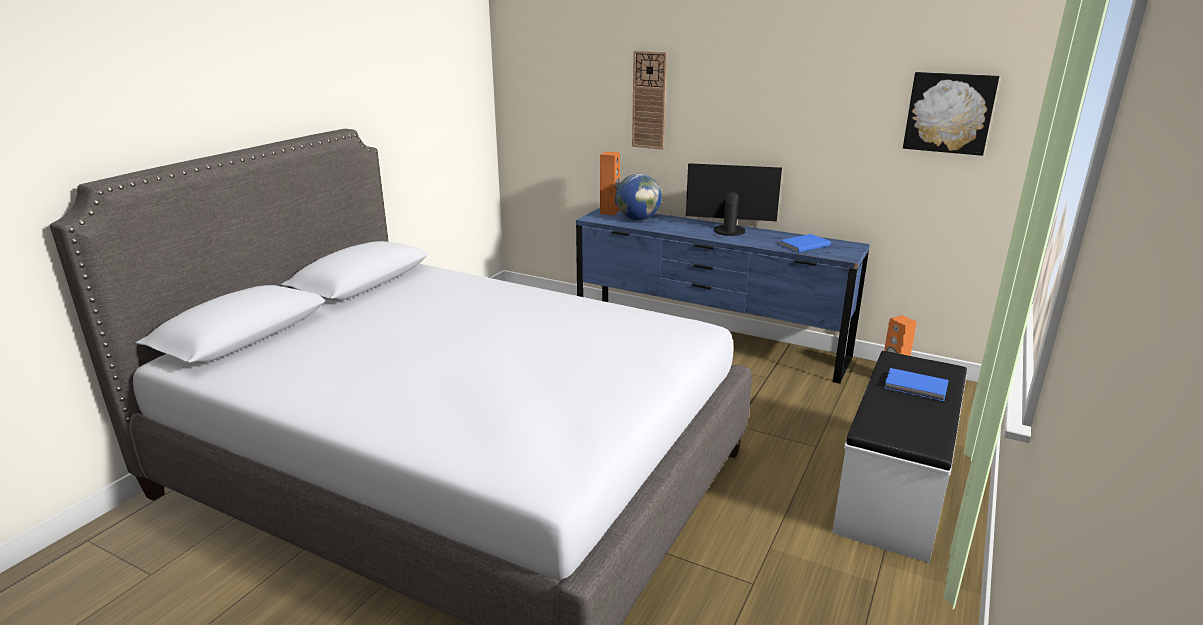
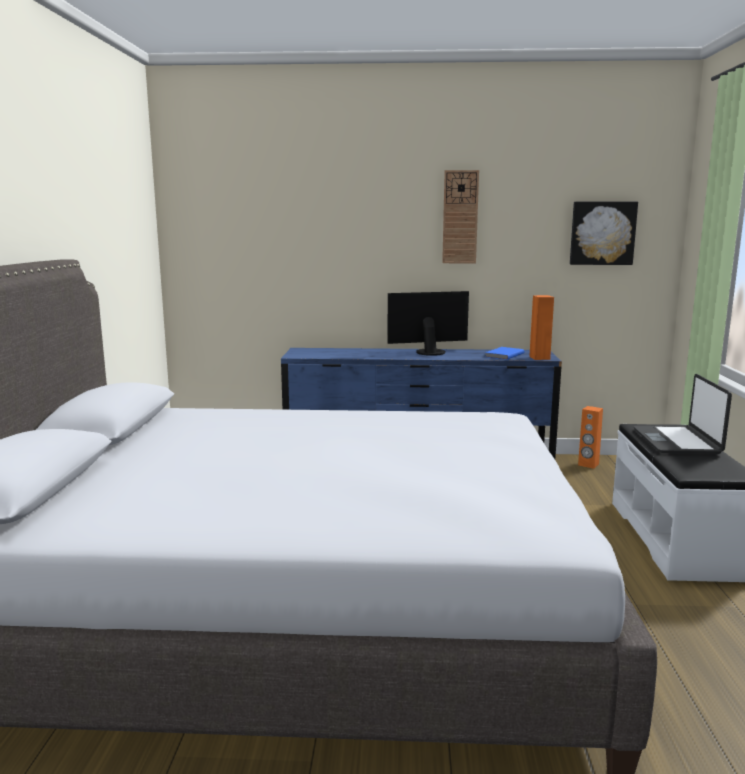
camera: 25 degrees left, 10 degrees down
orange speaker [600,151,620,215] -> orange speaker moved to [529,295,554,360]
globe [616,174,662,220] -> none
wall clock [632,51,667,150] -> wall clock moved to [442,170,479,263]
blue book [884,368,949,401] -> laptop [634,374,732,454]

